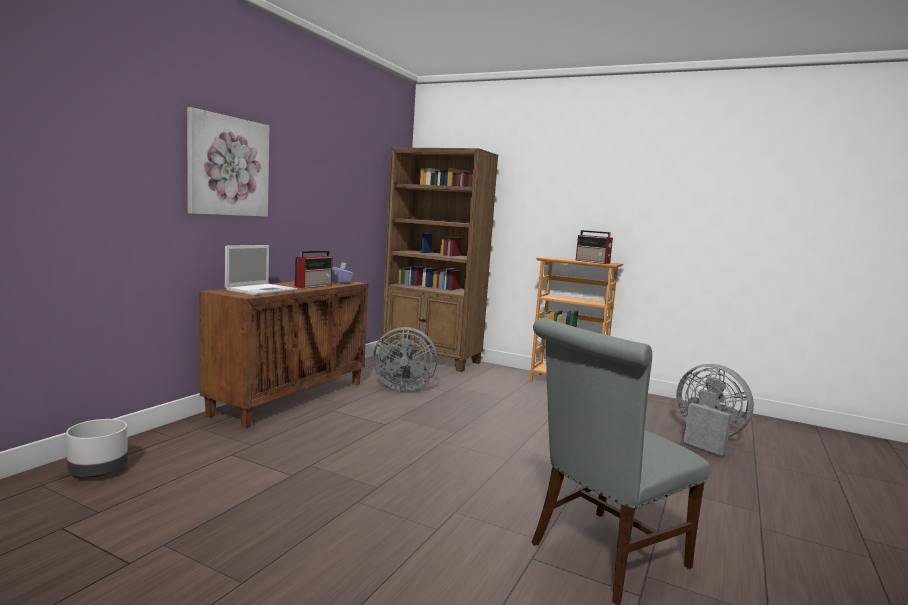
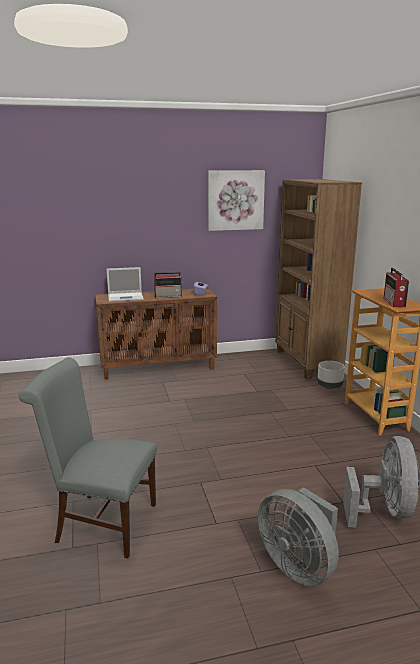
camera: 50 degrees right, 10 degrees up
grey planter [66,419,128,477] -> grey planter moved to [317,361,345,389]
picture [187,107,269,217] -> picture moved to [208,170,265,231]
grey fan [373,327,437,391] -> grey fan moved to [258,487,339,586]

